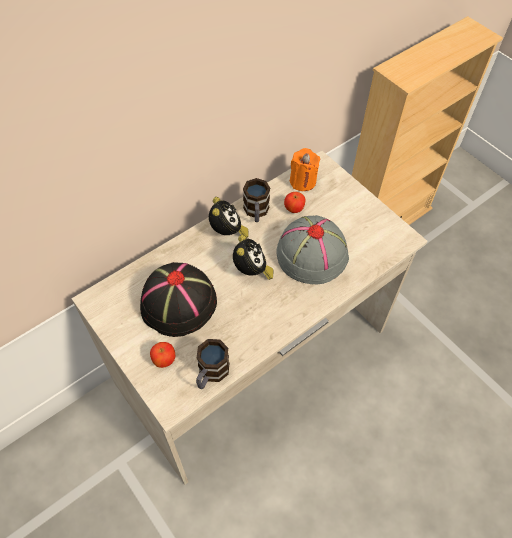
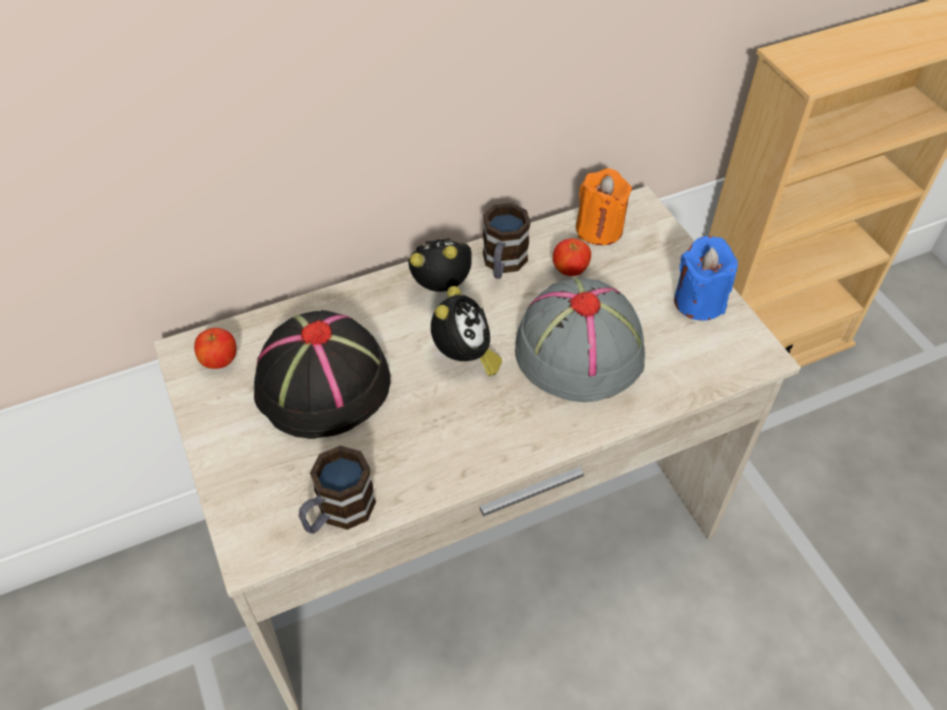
camera: 15 degrees right, 5 degrees down
apple [150,342,175,368] -> apple moved to [194,328,236,369]
alarm clock [209,197,249,238] -> alarm clock turned 105 degrees counterclockwise [408,238,472,292]
none -> blue candle [674,236,738,321]

